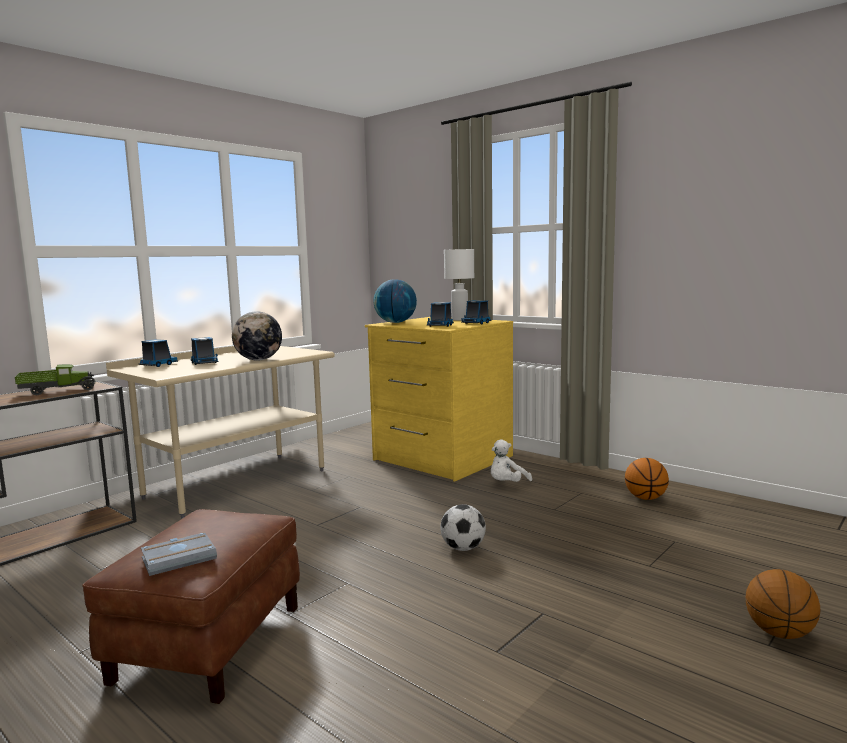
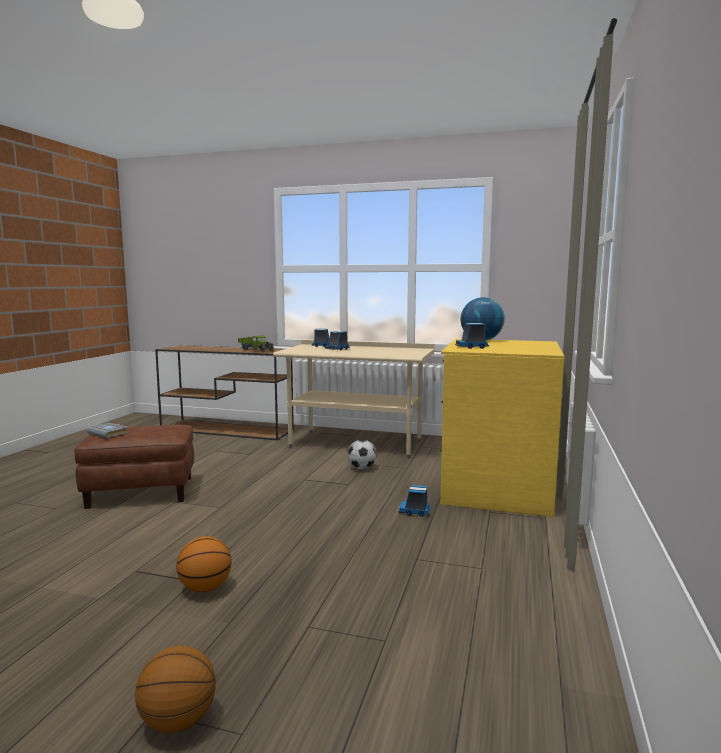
camera: 65 degrees right, 0 degrees up
globe [232,311,282,360] -> none
football [440,504,486,551] -> football moved to [347,440,377,469]
white table lamp [444,249,474,321] -> none
toy truck [461,300,492,324] -> toy truck moved to [398,485,431,517]
white plush toy [491,440,532,482] -> none
basketball [625,458,669,500] -> basketball moved to [176,536,232,592]

